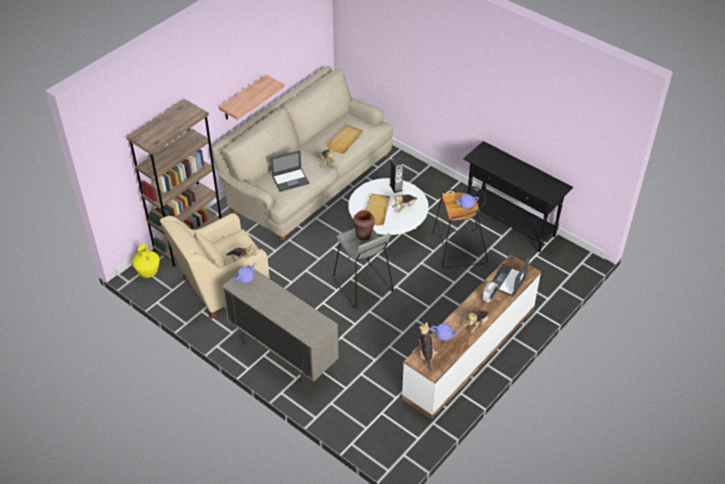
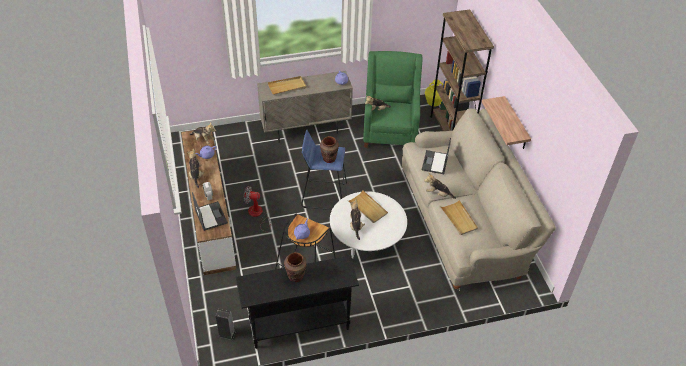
camera: 125 degrees right, 0 degrees up
beige armchair [160,213,270,319] -> green armchair [363,51,422,148]
grey stool [333,228,394,308] -> blue stool [301,130,347,210]
speaker [389,157,403,193] -> speaker moved to [216,309,235,340]
none -> fan [244,186,271,232]
none -> beige tray [268,76,307,95]
none -> brown vase [284,252,307,282]

